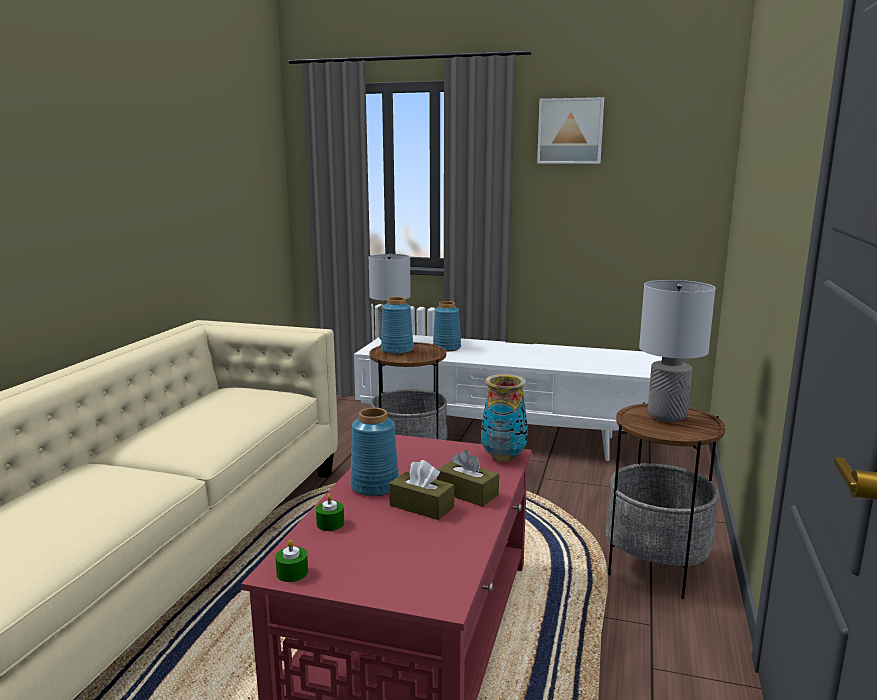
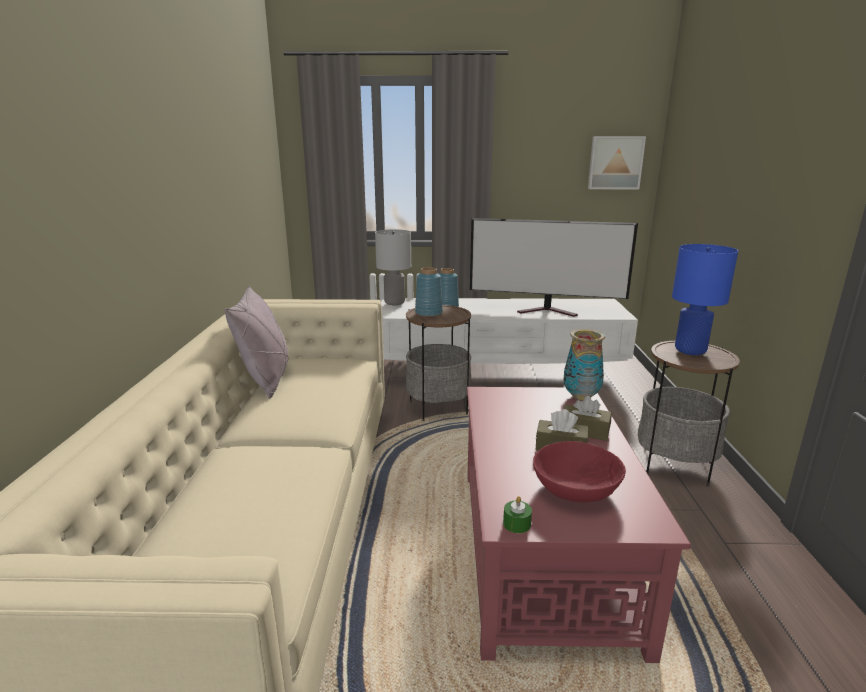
camera: 15 degrees left, 5 degrees up
green candle [316,494,344,531] -> none
blue vase [350,408,399,497] -> none
picture [537,97,604,164] -> picture moved to [588,136,646,189]
grey table lamp [639,280,715,422] -> blue table lamp [672,244,738,355]
none -> purple pillow [224,286,289,399]
none -> television [470,218,638,317]
none -> red bowl [533,441,626,502]

